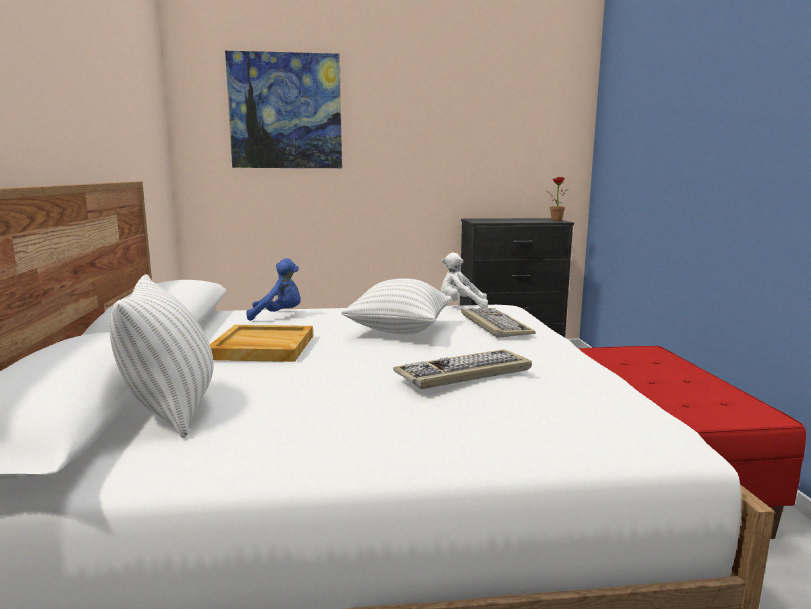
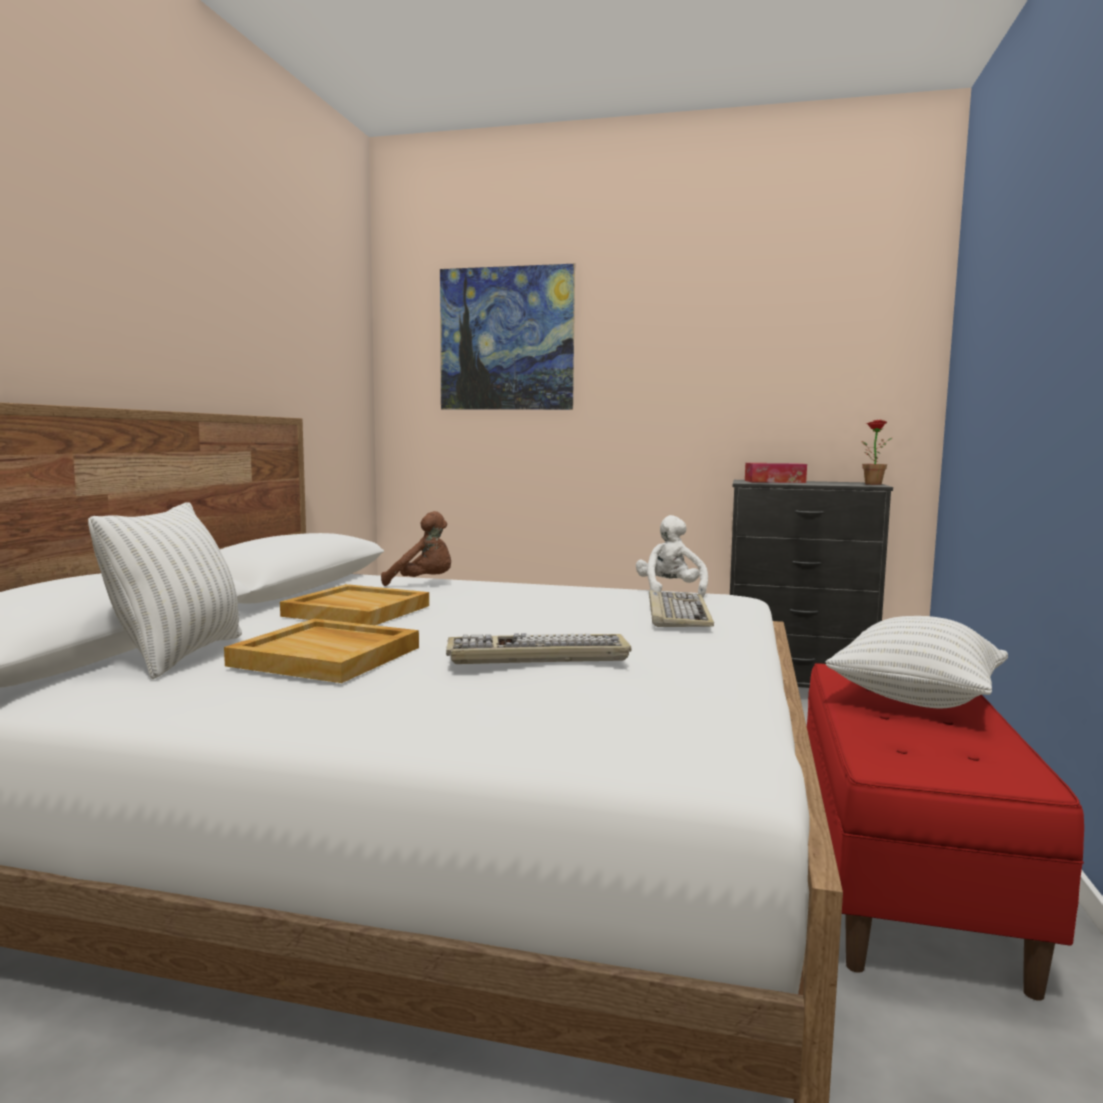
camera: 20 degrees right, 5 degrees down
blue plush toy [246,258,301,321] -> brown plush toy [381,511,451,586]
white pillow [341,278,452,335] -> white pillow moved to [825,616,1008,708]
white plush toy [441,252,488,308] -> white plush toy turned 60 degrees clockwise [636,515,708,597]
none -> beige tray [224,619,419,683]
none -> tissue box [745,463,807,483]

